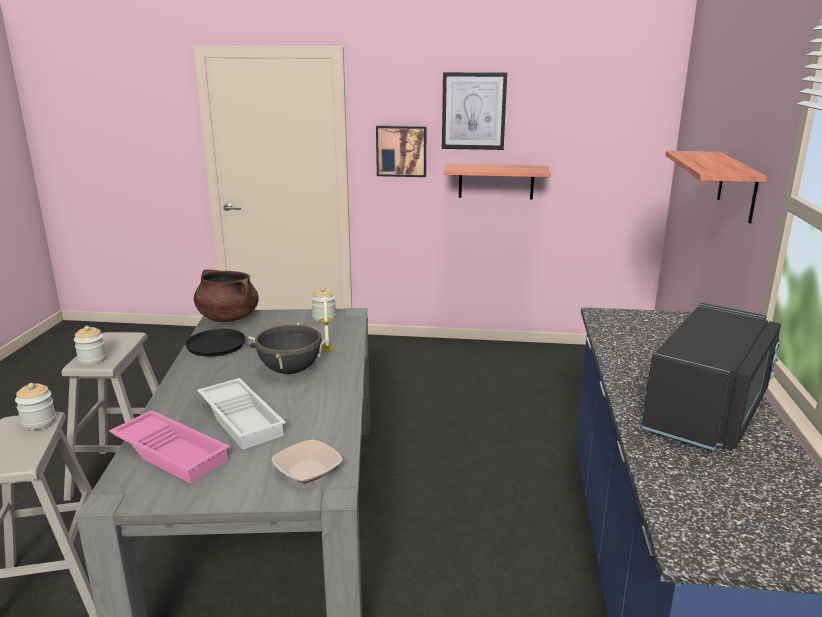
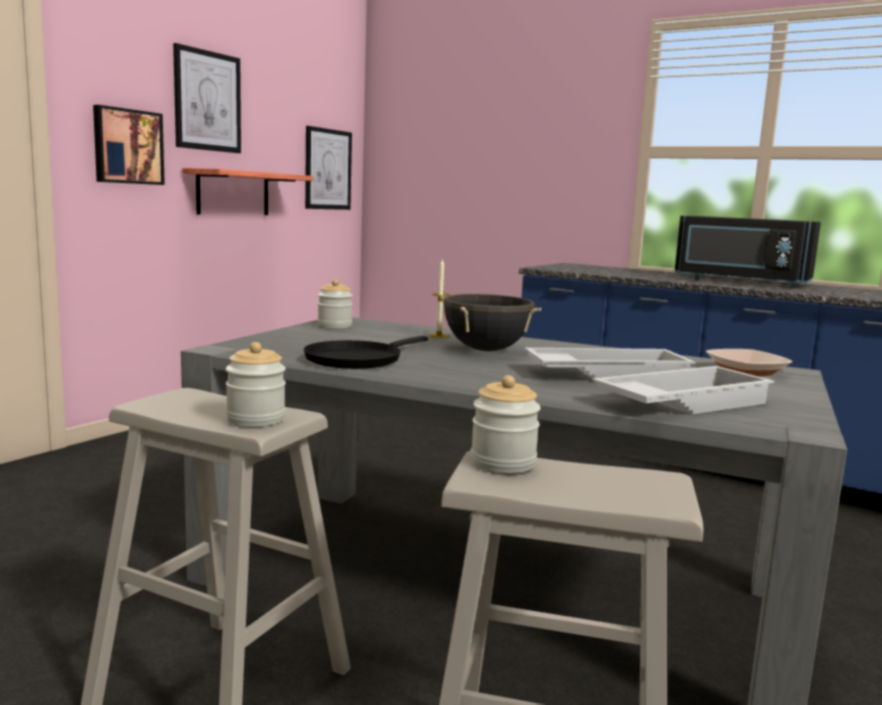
camera: 65 degrees left, 10 degrees down
pink tray [109,410,230,484] -> white tray [592,366,774,414]
brown cooking pot [194,269,259,322] -> none
black microwave [642,303,781,450] -> black microwave turned 150 degrees clockwise [675,216,821,287]
shelf [665,151,767,223] -> none
none -> picture [305,126,352,210]

